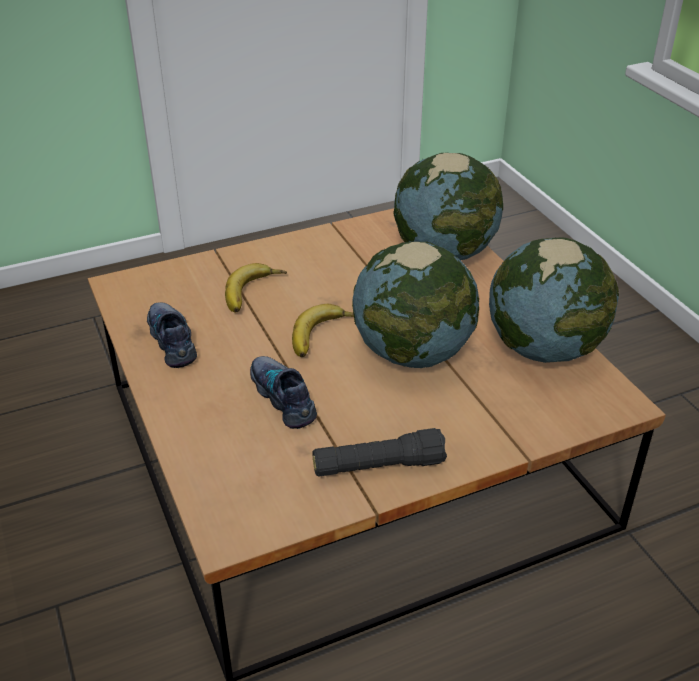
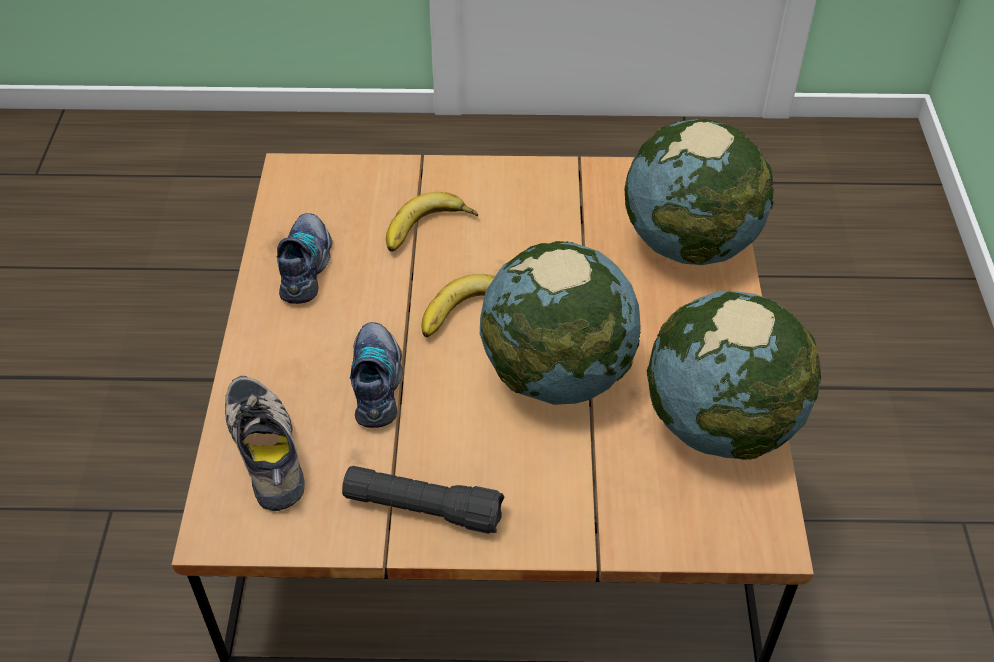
camera: 25 degrees right, 10 degrees up
none -> shoe [225,376,305,511]

